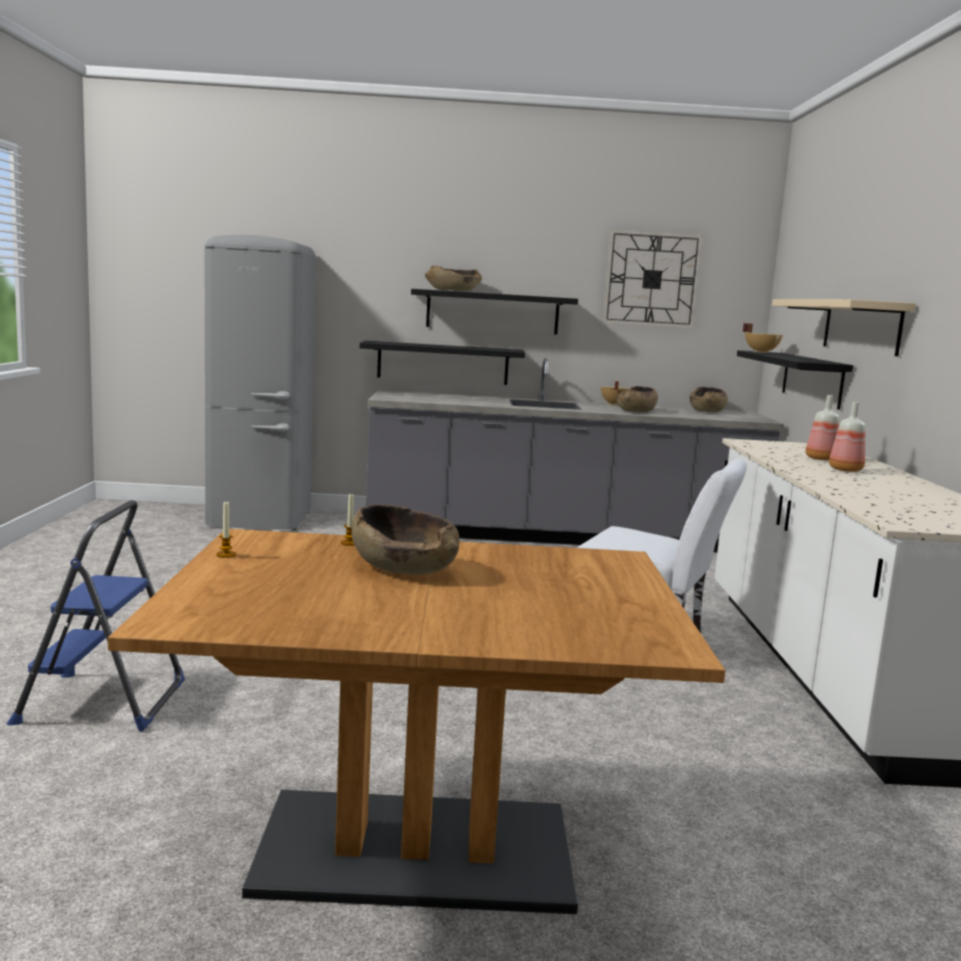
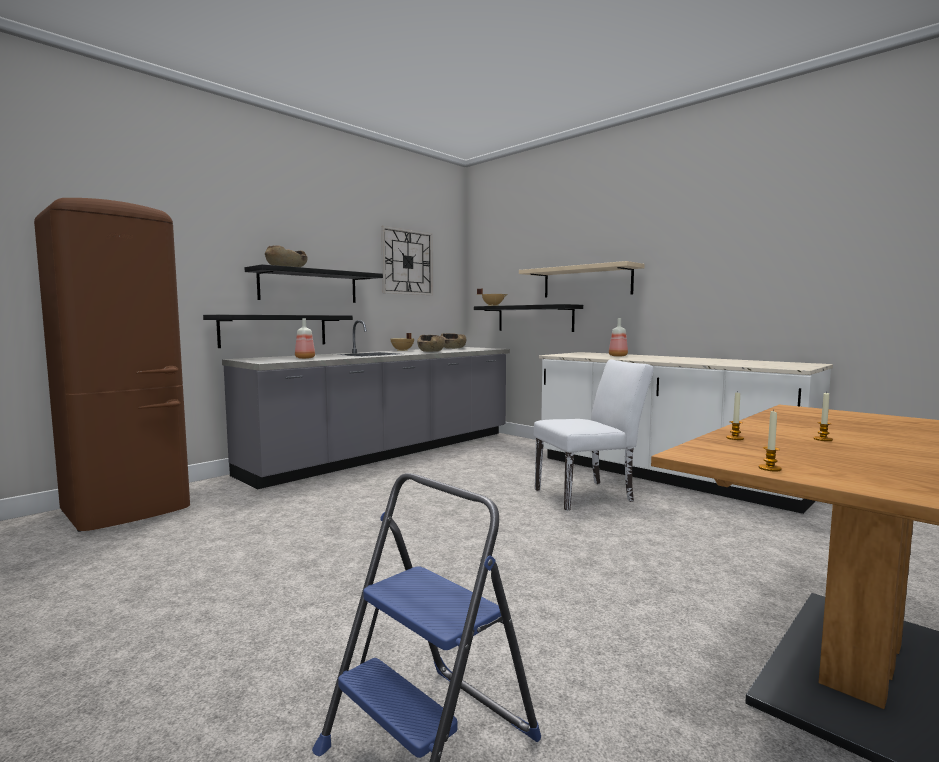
camera: 45 degrees left, 5 degrees down
grey fridge [205,235,316,530] -> brown fridge [34,198,190,532]
brown bowl [352,504,460,575] -> candle [813,392,833,441]
bottle [829,402,865,472] -> bottle moved to [295,318,315,359]

